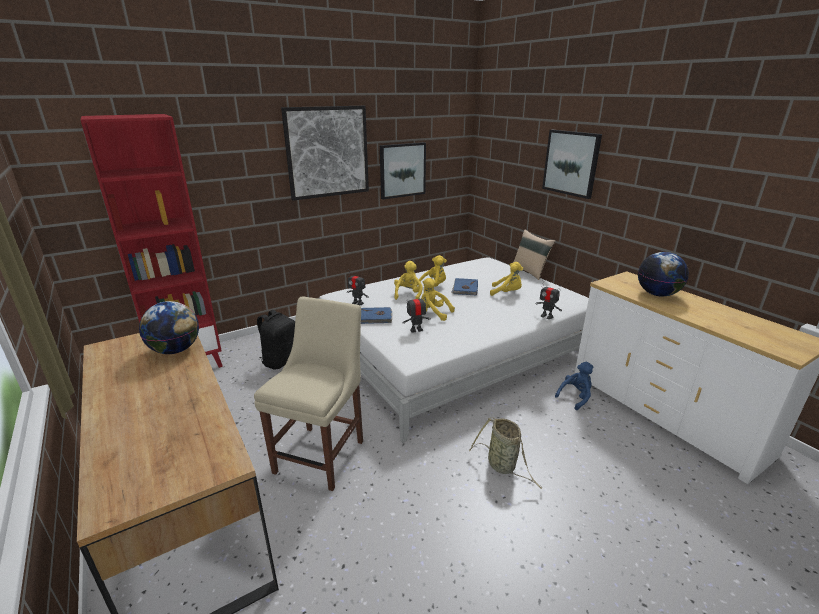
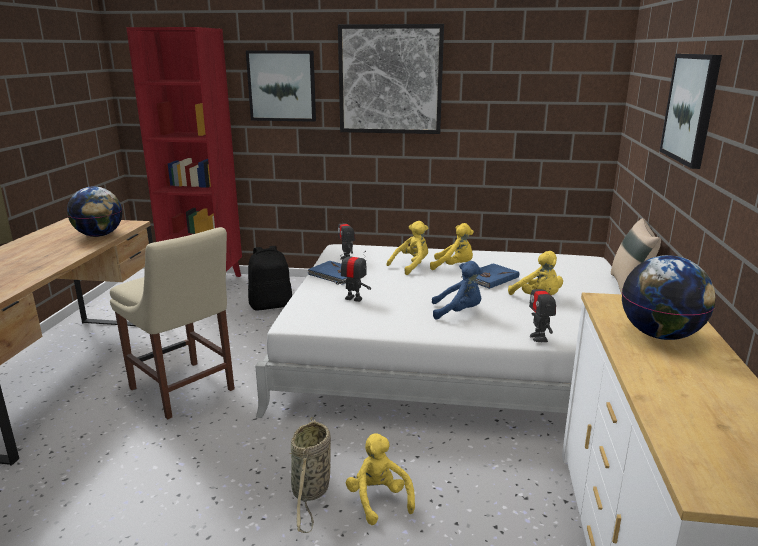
camera: 40 degrees right, 5 degrees down
beige chair [254,296,363,491] -> beige chair turned 75 degrees clockwise [110,227,235,419]
picture [380,142,426,199] -> picture moved to [246,51,316,122]
yellow plush toy [421,278,455,321] -> yellow plush toy moved to [346,433,415,525]
blue plush toy [555,362,593,410] -> blue plush toy moved to [432,261,483,320]

